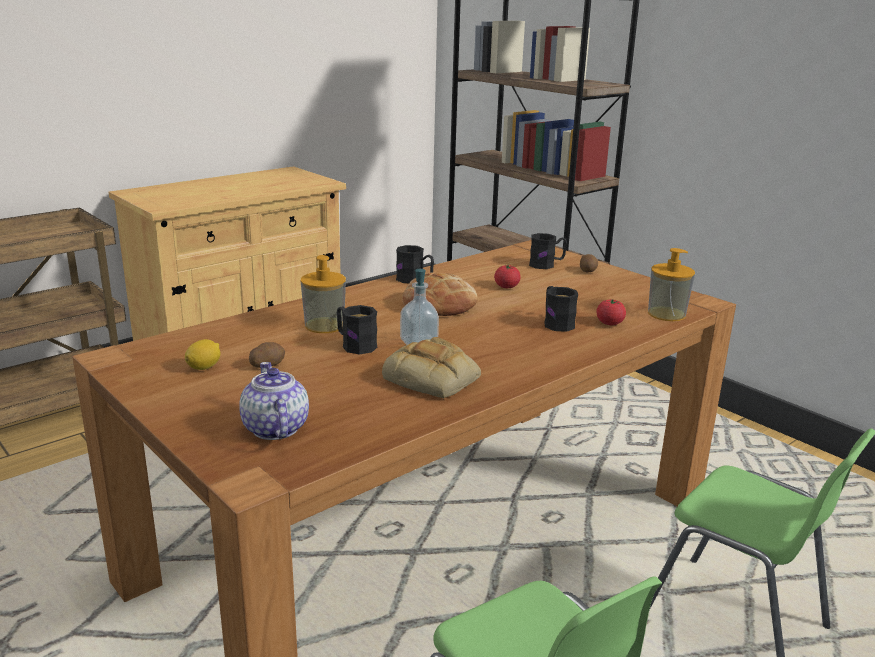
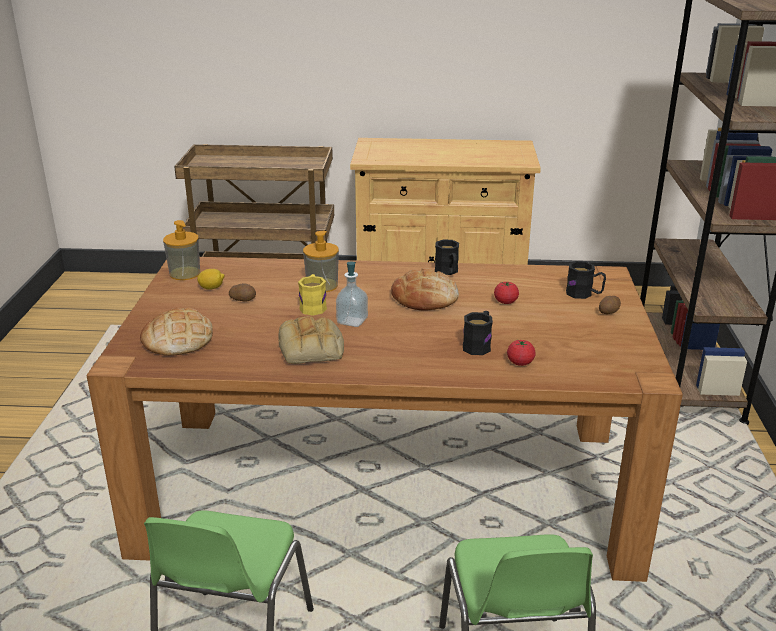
camera: 45 degrees right, 5 degrees up
teapot [239,362,309,440] -> bread [140,307,213,356]
black mug [337,305,377,354] -> yellow mug [298,274,327,316]
soap dispenser [648,248,695,321] -> soap dispenser moved to [163,220,200,280]

